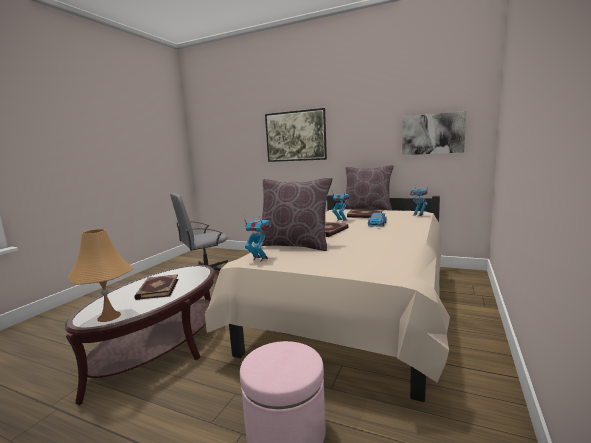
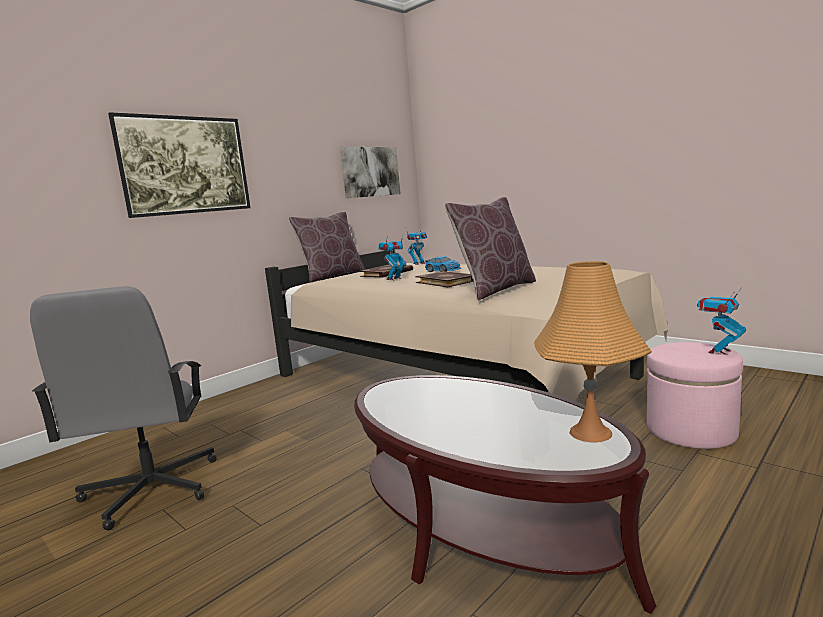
camera: 70 degrees left, 0 degrees up
book [134,274,179,300] -> none
toy robot [245,216,271,261] -> toy robot moved to [697,287,746,355]

